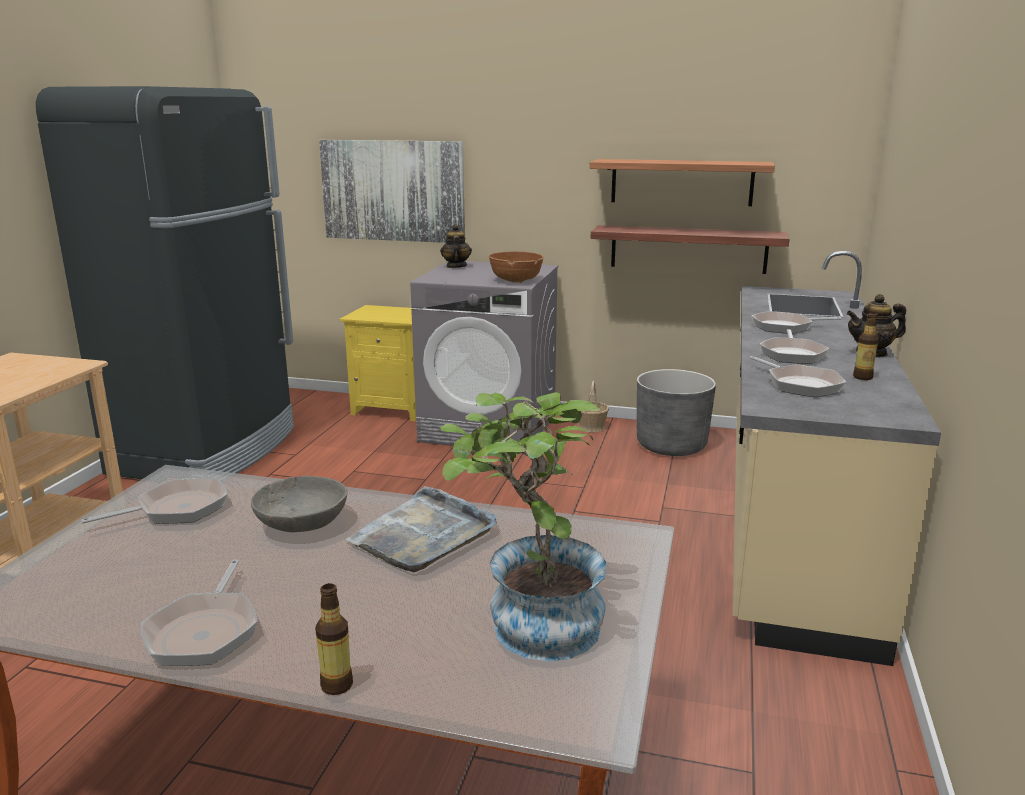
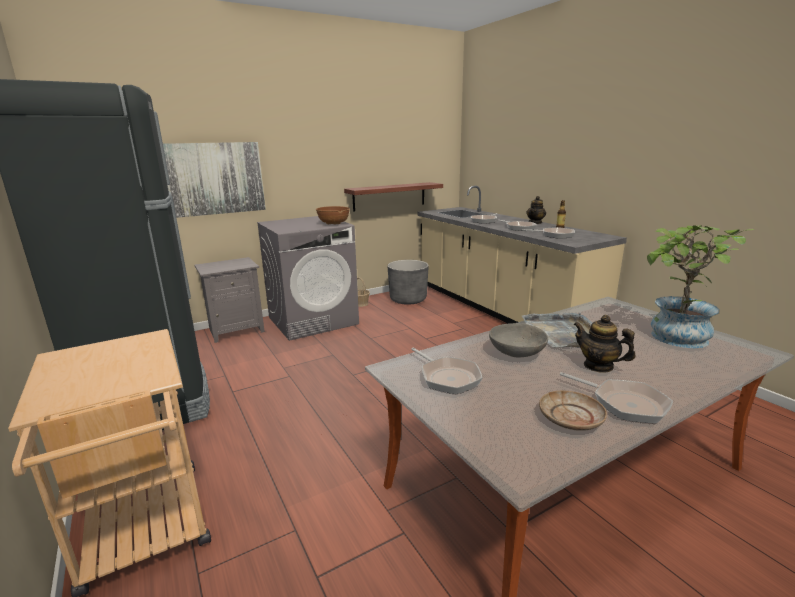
camera: 45 degrees left, 0 degrees up
frying pan [81,478,228,524] -> frying pan turned 135 degrees clockwise [411,347,482,394]
bottle [315,583,353,695] -> none
yellow nightstand [340,305,416,421] -> grey nightstand [195,257,265,343]
teapot [440,224,472,268] -> teapot moved to [573,315,635,373]
shelf [589,159,775,206] -> none
none -> beige plate [539,390,607,431]

